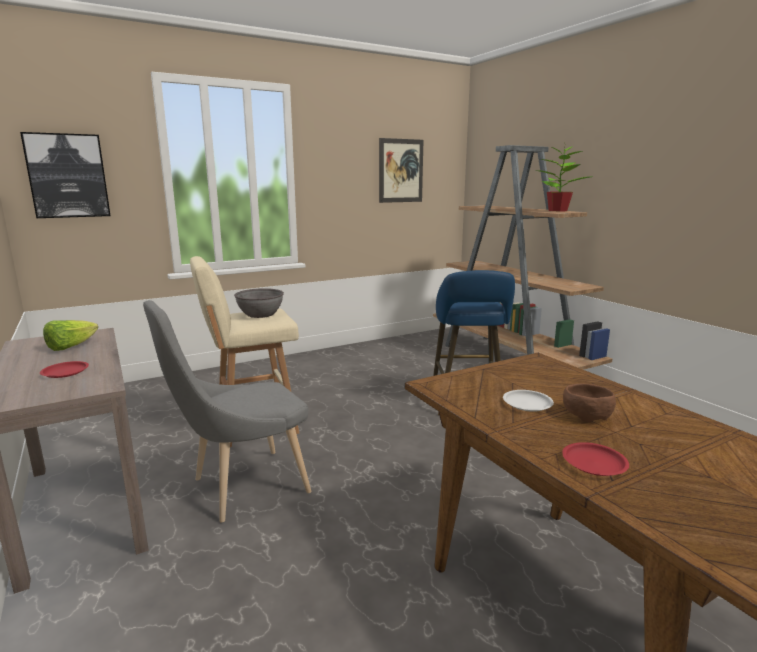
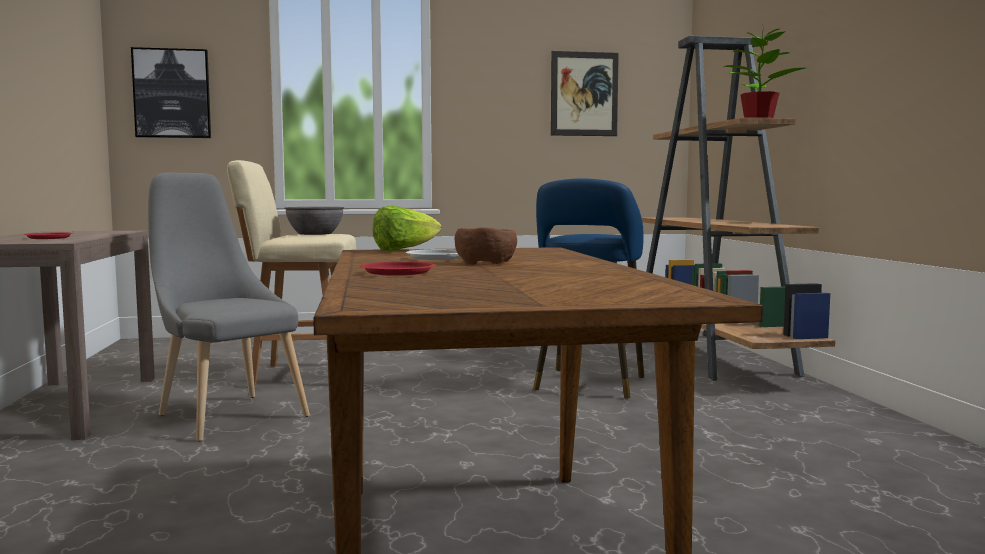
camera: 20 degrees right, 10 degrees down
lettuce [43,320,98,351] -> lettuce moved to [372,205,442,251]
grey chair [143,300,312,522] -> grey chair turned 60 degrees clockwise [148,172,310,441]

